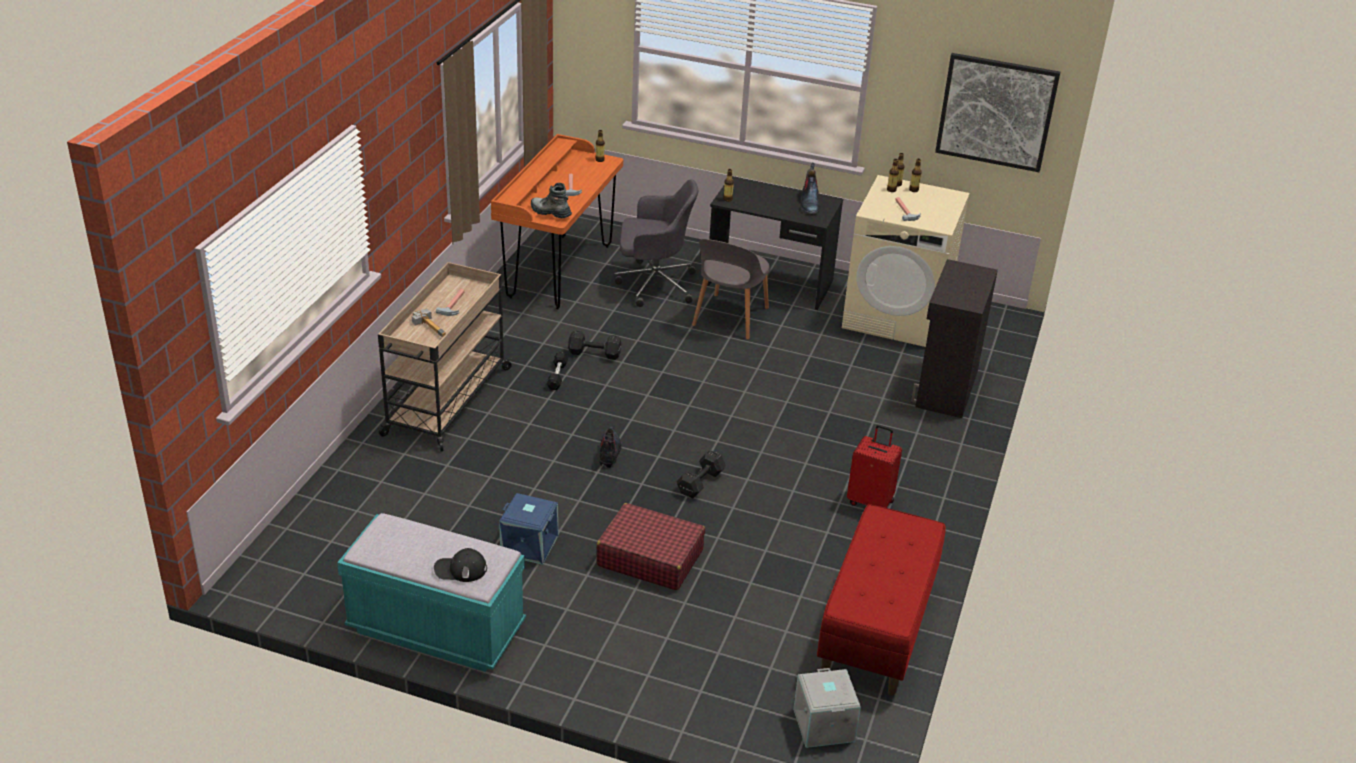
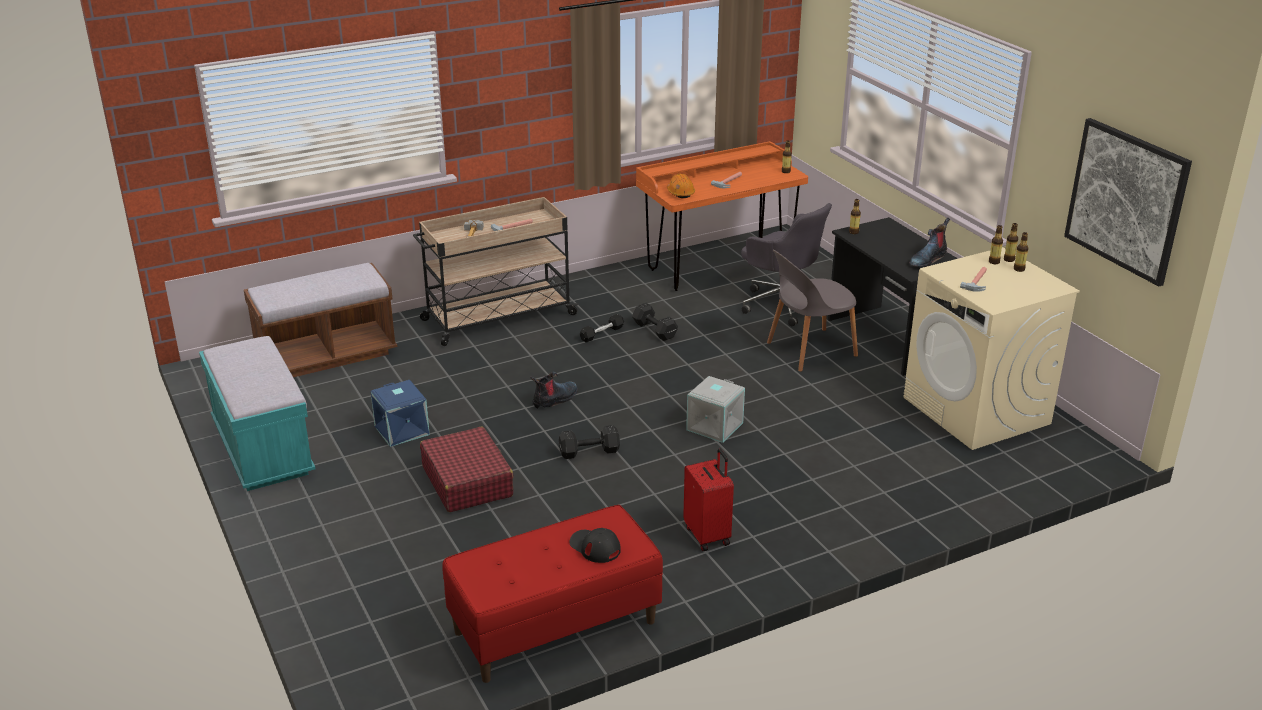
camera: 45 degrees right, 5 degrees down
black cap [434,548,487,582] -> black cap moved to [569,528,621,563]
boot [531,183,572,218] -> orange hard hat [667,173,695,198]
grey storage box [793,668,861,748] -> grey storage box moved to [686,376,745,443]
black cabinet [911,259,998,418] -> none
none -> brown bench [244,263,397,377]

